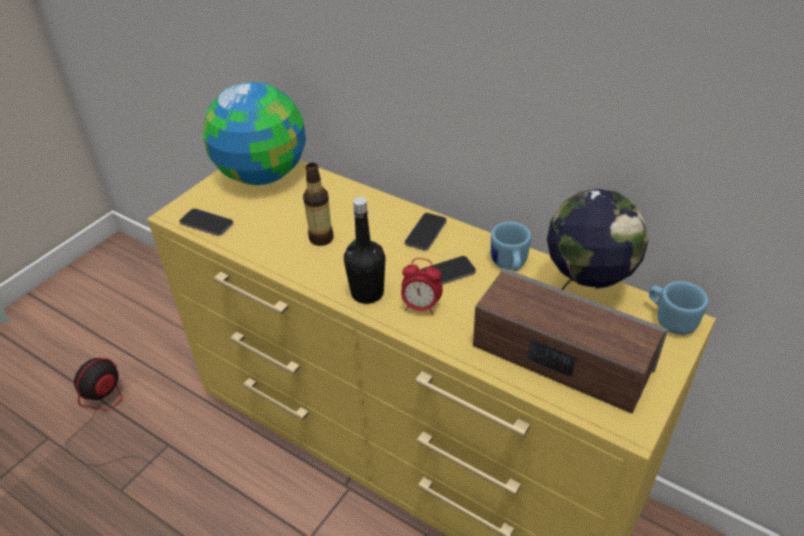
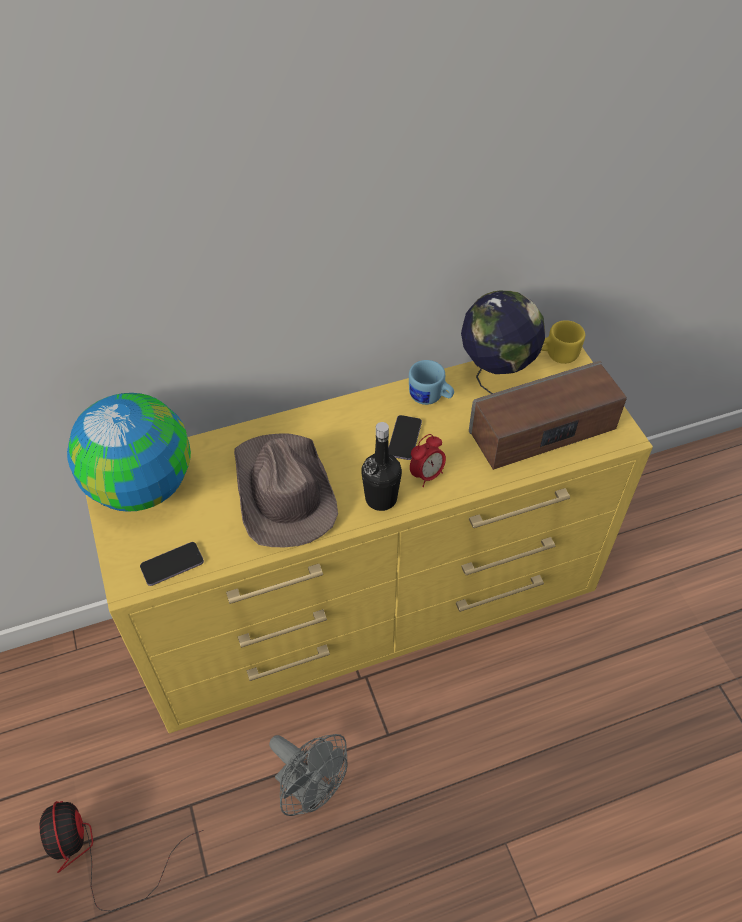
camera: 55 degrees left, 10 degrees up
bottle [303,163,334,246] -> brown hat [234,433,338,547]
phone [405,213,447,250] -> none
blue mug [649,281,708,335] -> yellow mug [541,320,585,364]
none -> grey fan [269,734,348,816]

